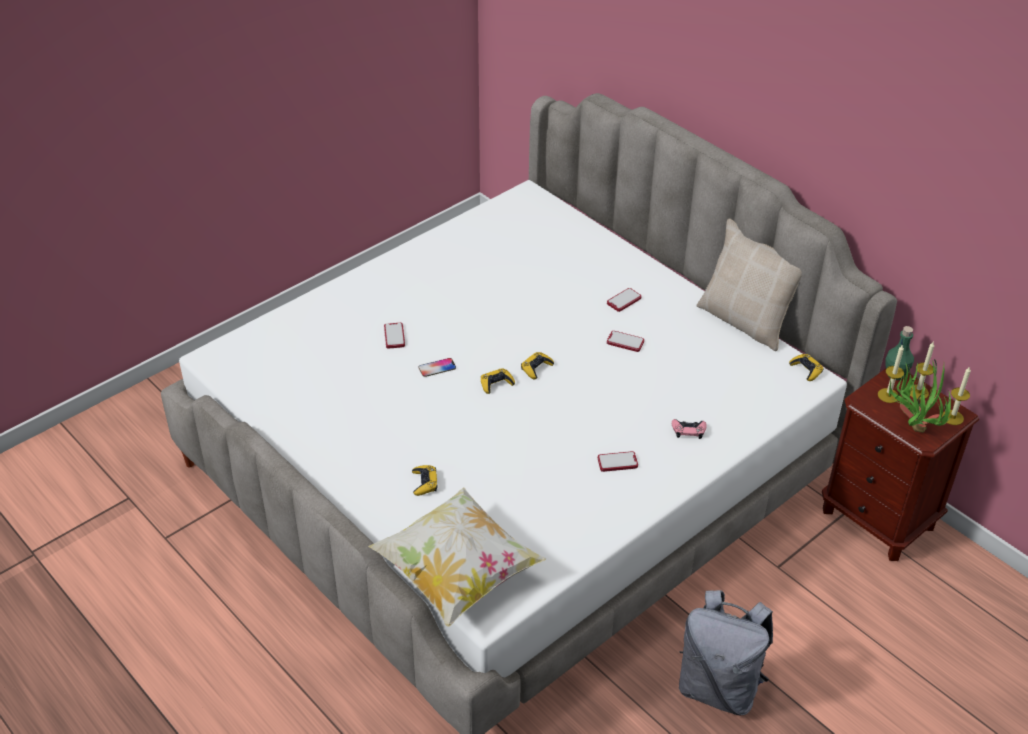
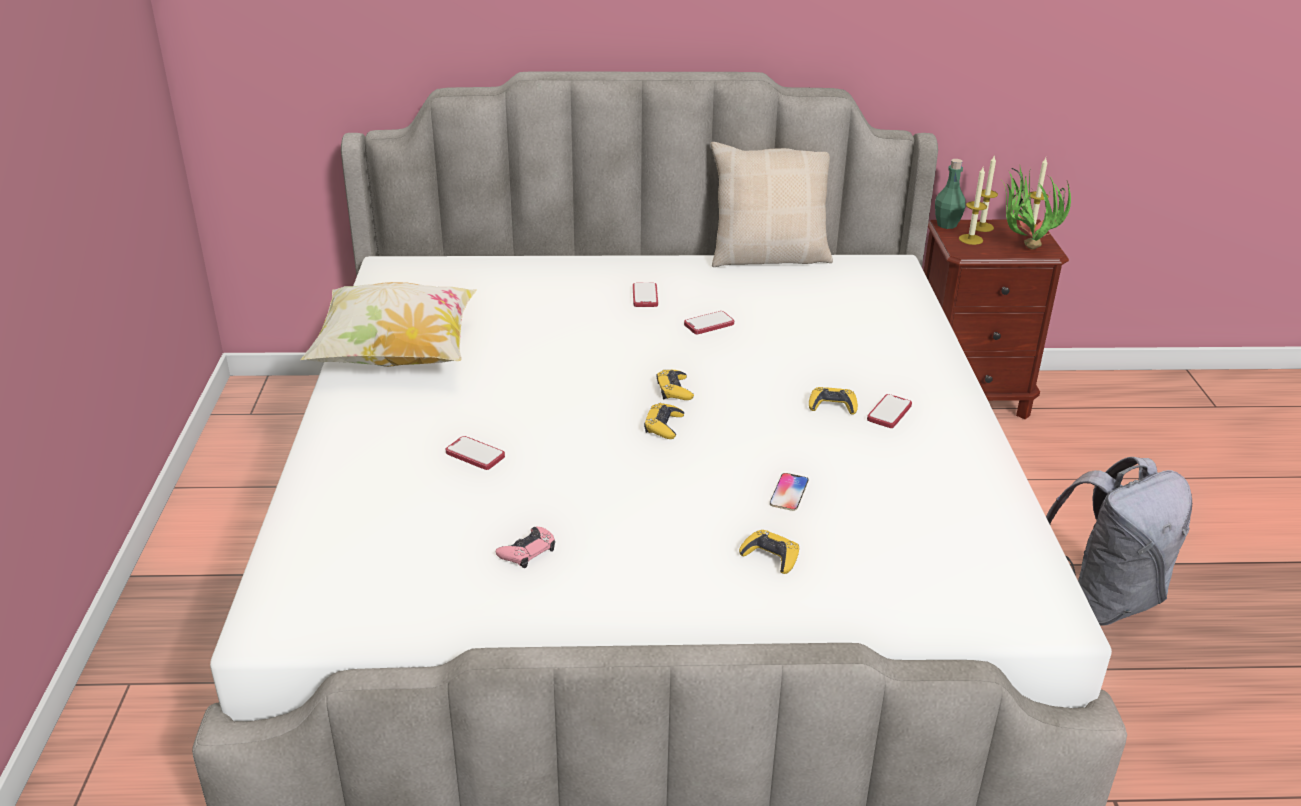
camera: 50 degrees left, 10 degrees down
pillow [368,487,546,627] -> pillow moved to [300,282,477,367]
phone [419,358,456,377] -> phone moved to [770,473,809,511]
pink game controller [672,419,707,439] -> pink game controller moved to [496,527,555,568]
yellow game controller [789,354,824,381] -> yellow game controller moved to [809,387,858,415]

